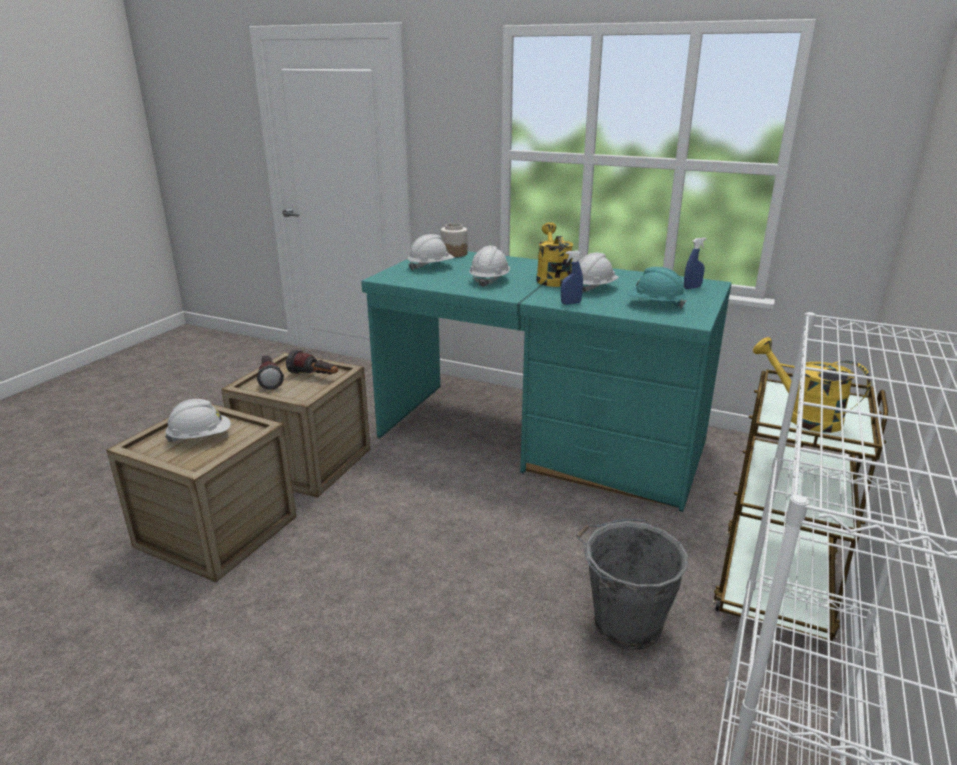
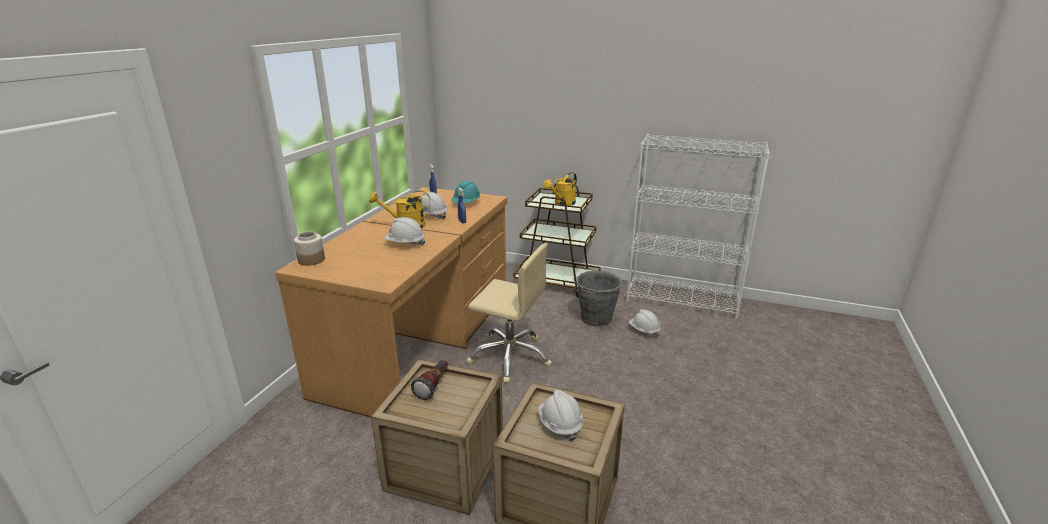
camera: 95 degrees left, 0 degrees up
flashlight [256,355,284,390] -> none
turquoise desk [361,251,732,512] -> brown desk [275,187,508,418]
white hard hat [408,234,455,271] -> white hard hat moved to [629,309,661,337]
none -> beige office chair [467,243,552,383]

